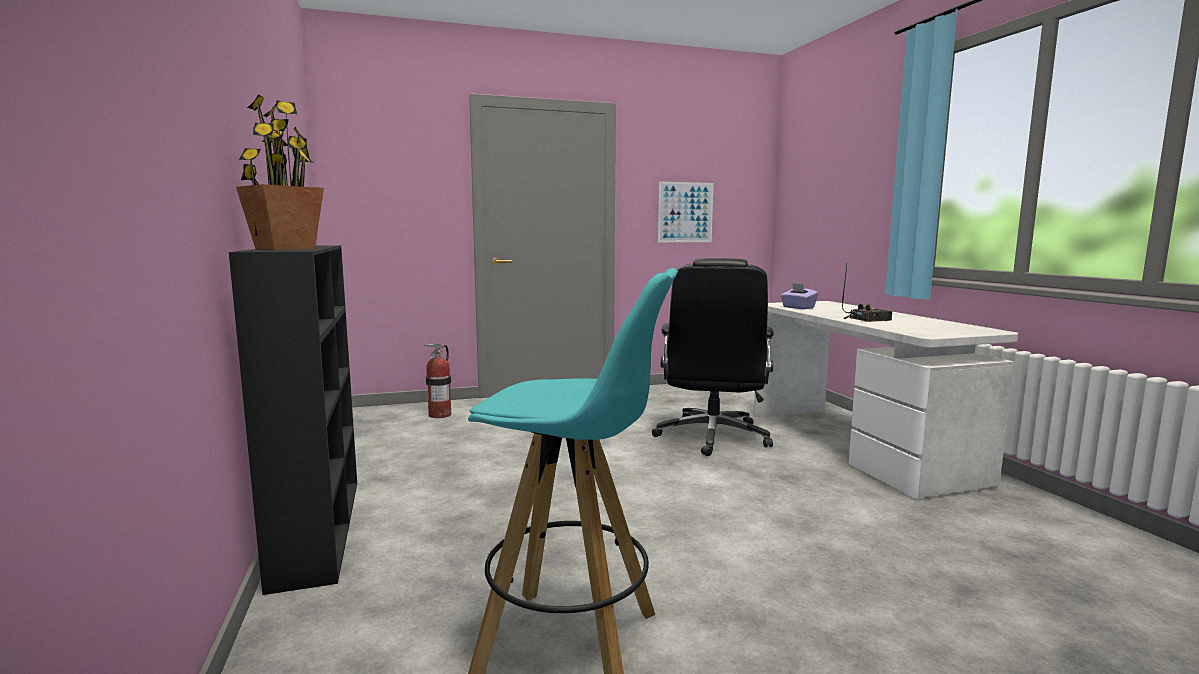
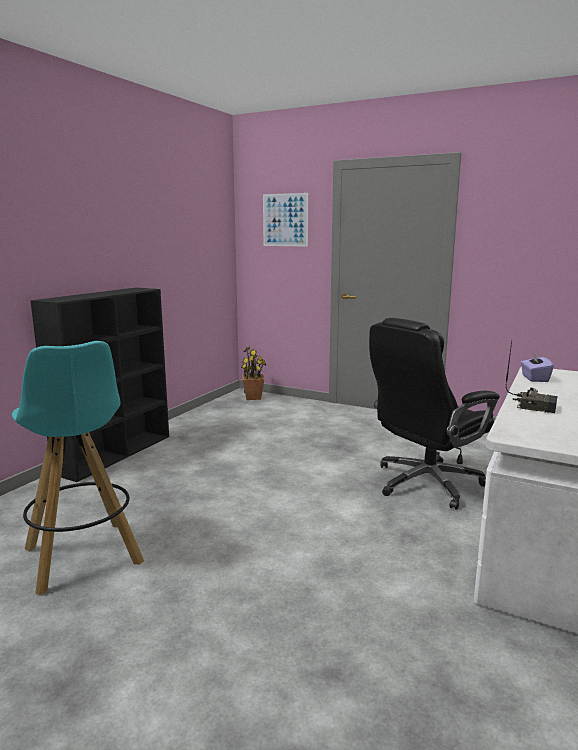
camera: 45 degrees right, 5 degrees up
potted plant [236,95,324,250] -> potted plant moved to [241,347,266,400]
fire extinguisher [424,344,451,418] -> none
picture [658,181,714,242] -> picture moved to [263,193,308,247]

